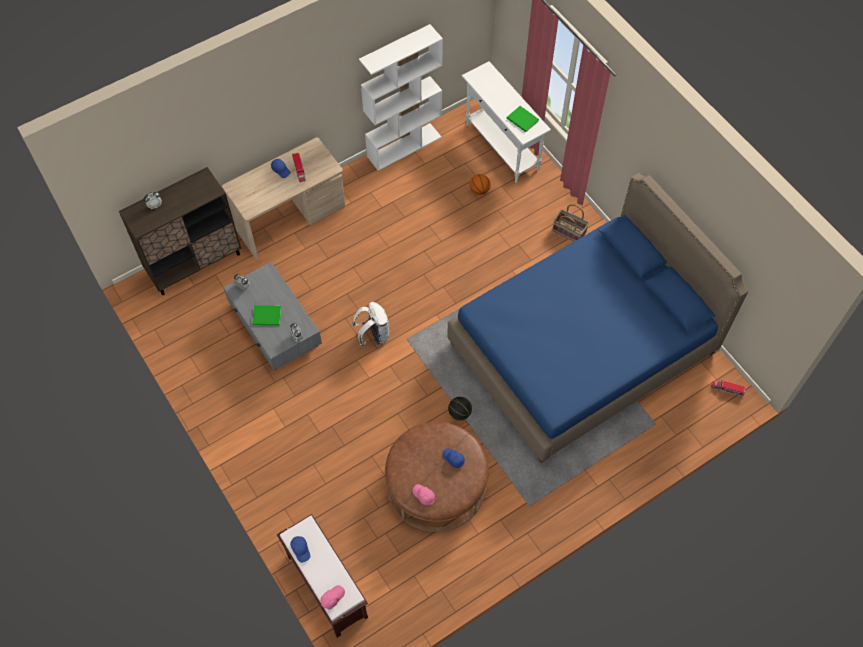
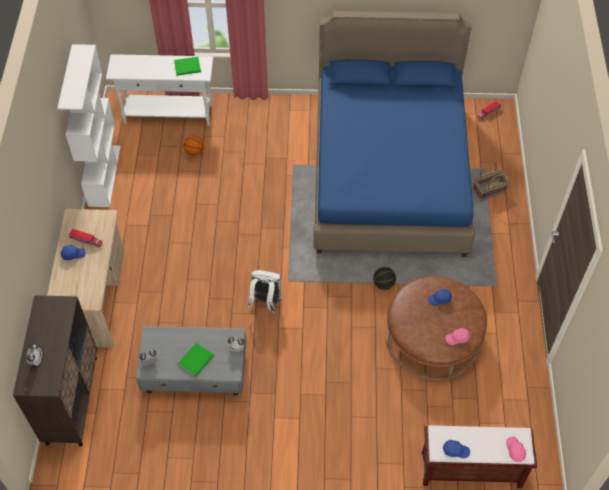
camera: 55 degrees left, 5 degrees down
basket [552,204,589,242] -> basket moved to [473,163,510,201]

